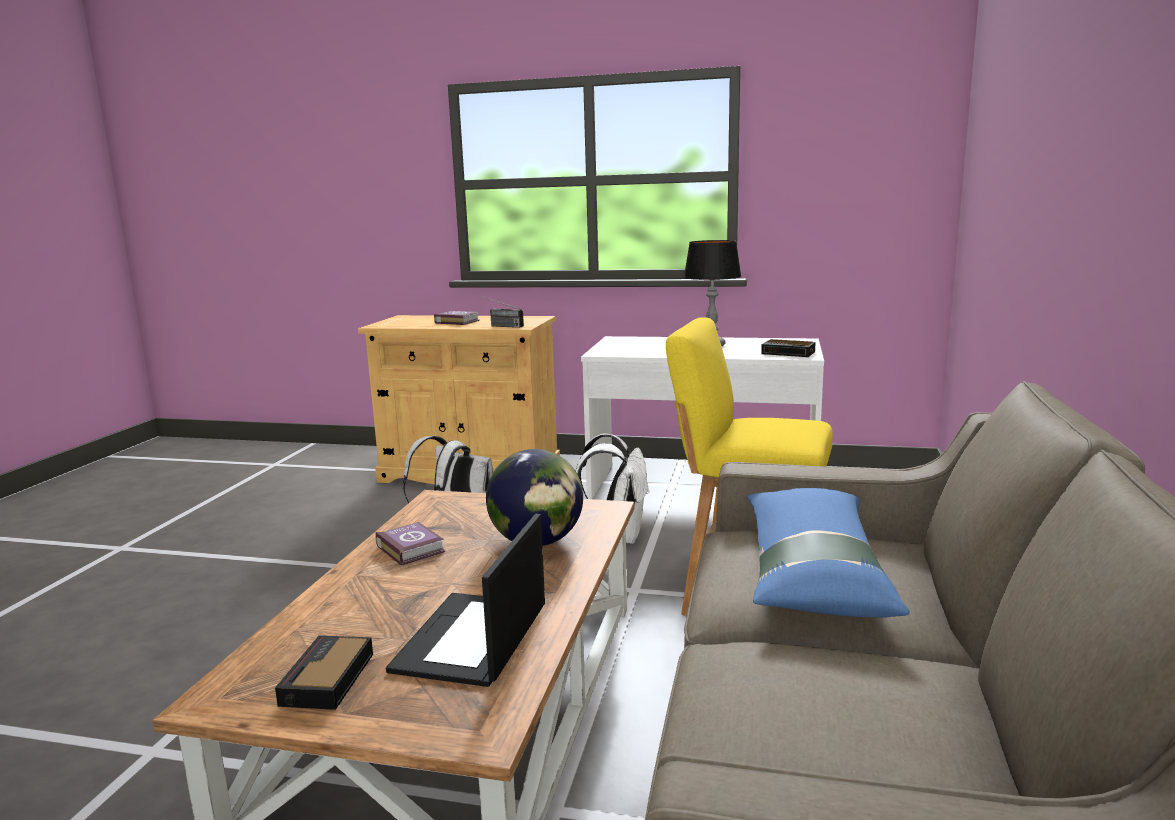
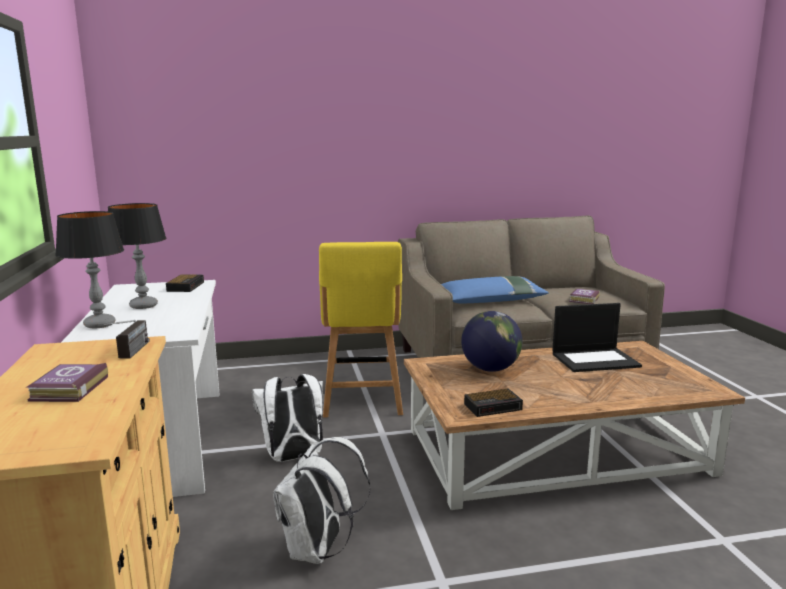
camera: 115 degrees left, 0 degrees up
alarm clock [275,635,373,710] -> alarm clock moved to [464,389,523,417]
book [375,522,445,566] -> book moved to [569,289,600,304]
none -> table lamp [55,211,124,328]

